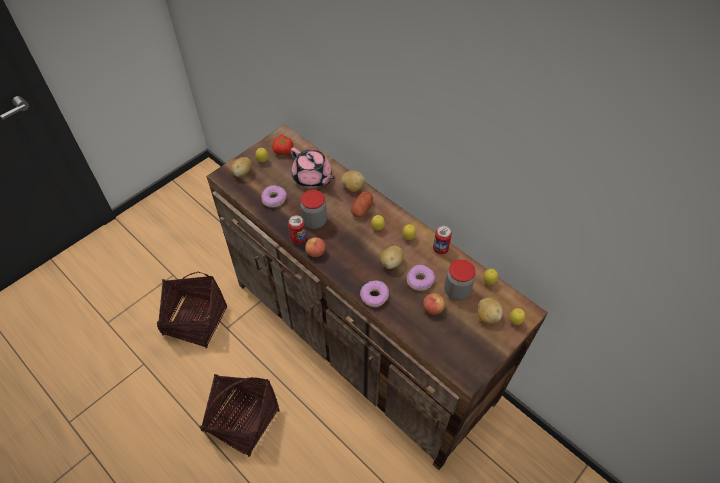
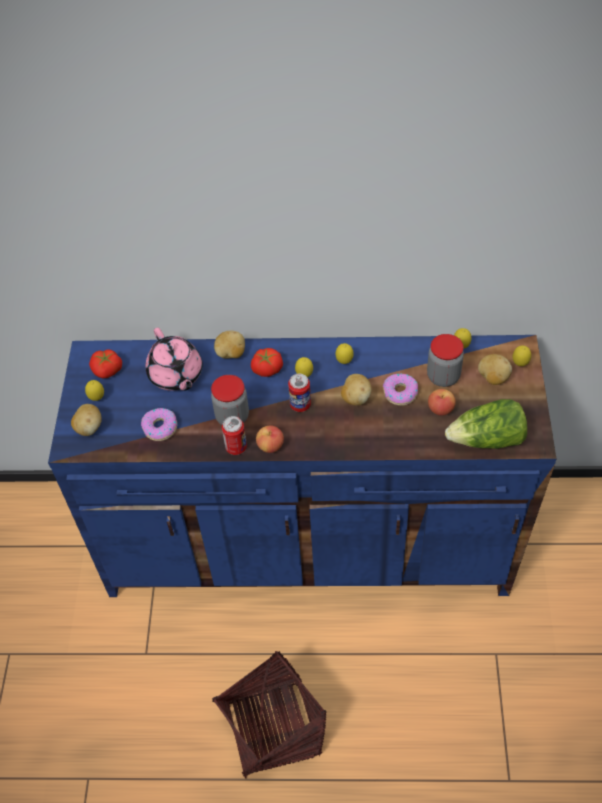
camera: 40 degrees left, 0 degrees up
basket [156,271,227,348] -> none
brown cabinet [206,124,548,470] -> blue cabinet [48,335,557,597]
pink teapot [290,148,335,188] -> pink teapot turned 60 degrees clockwise [145,328,203,391]
potato [351,191,373,217] -> tomato [251,348,283,377]
donut [360,280,389,307] -> none
can [433,226,452,255] -> can moved to [288,374,311,412]
none -> lettuce [445,399,527,449]

